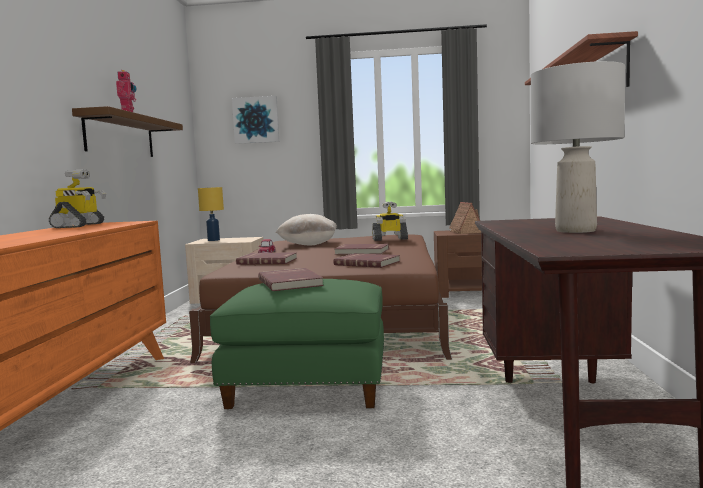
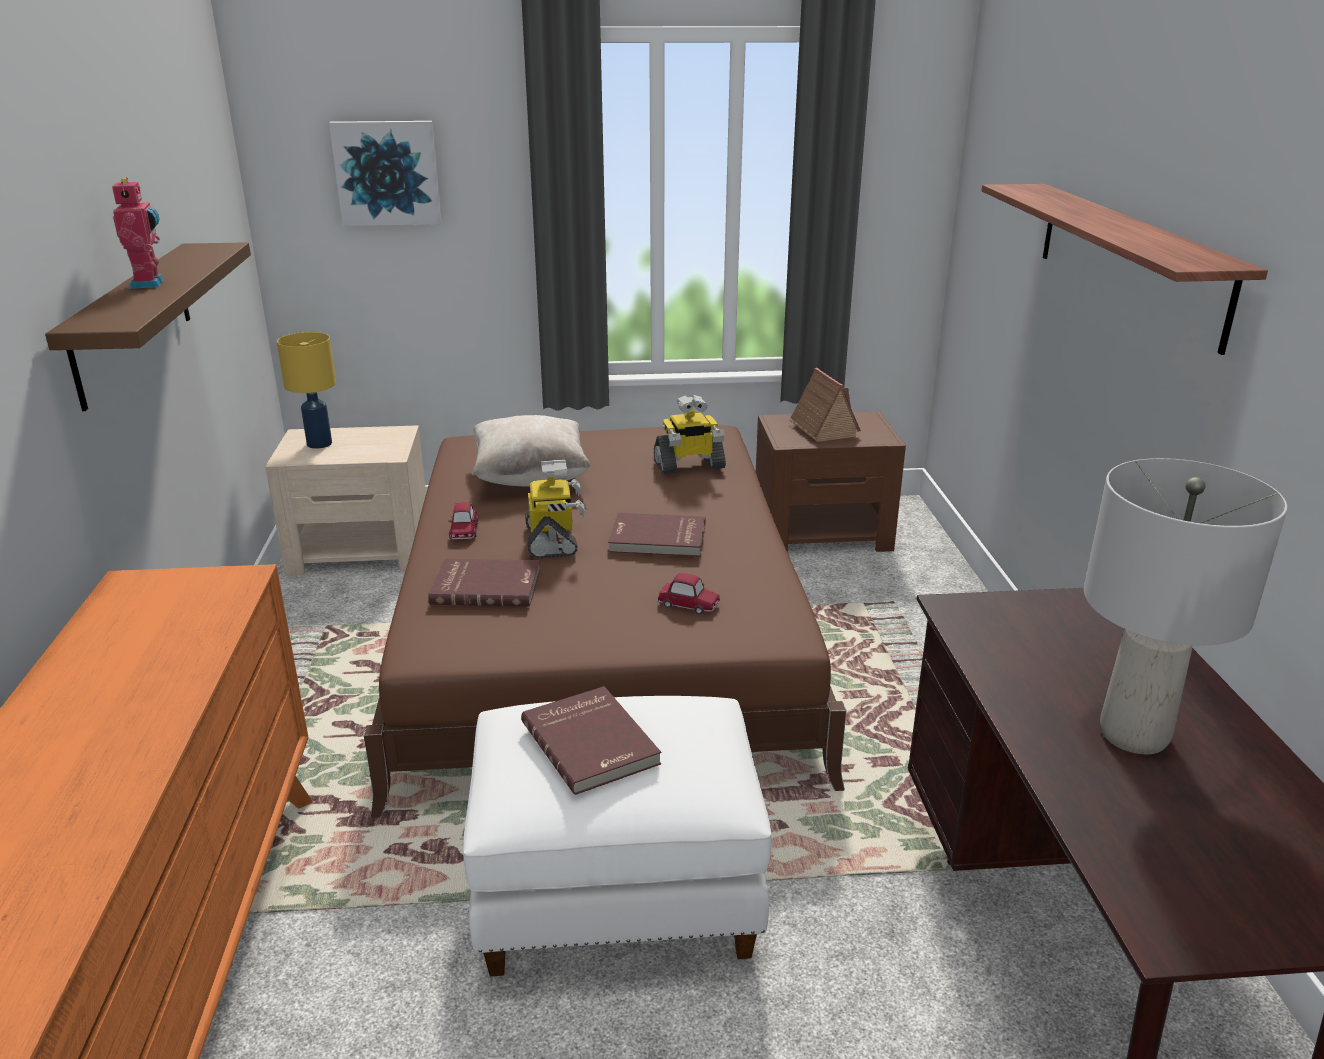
camera: 10 degrees left, 20 degrees up
toy robot [49,169,106,228] -> toy robot moved to [525,460,585,558]
green ottoman [210,279,384,409] -> white ottoman [463,696,771,976]
red book [333,253,400,268] -> toy car [657,573,720,615]

